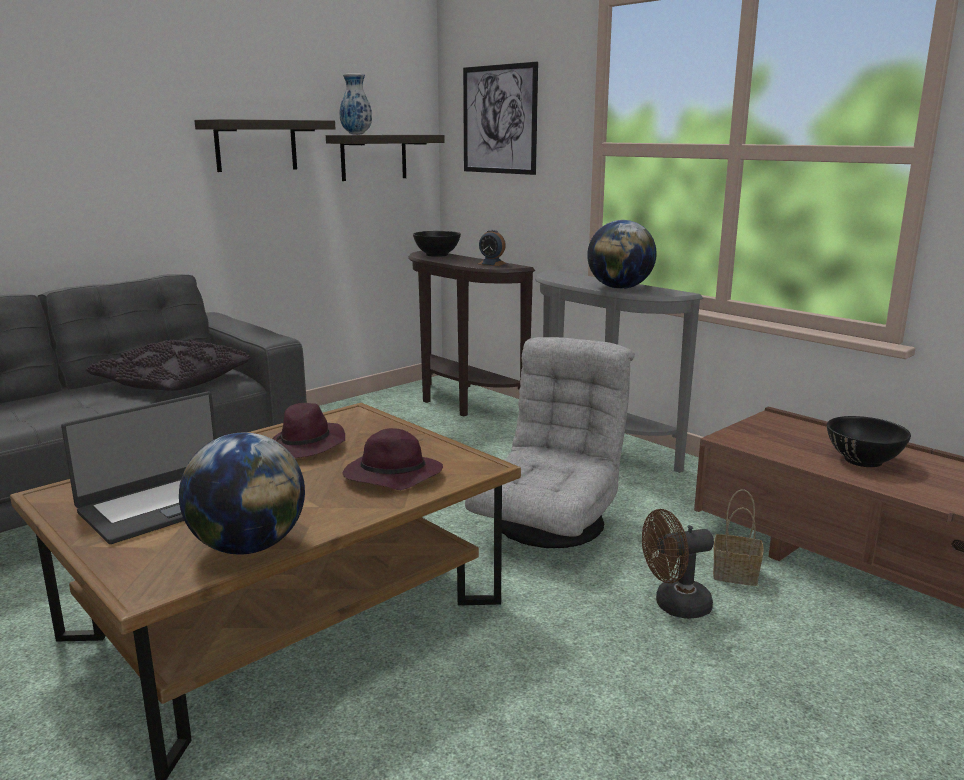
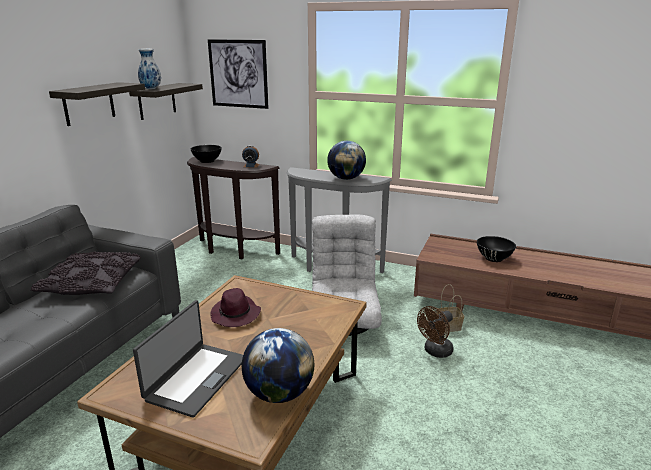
camera: 25 degrees left, 5 degrees up
purple hat [343,428,443,490] -> none

